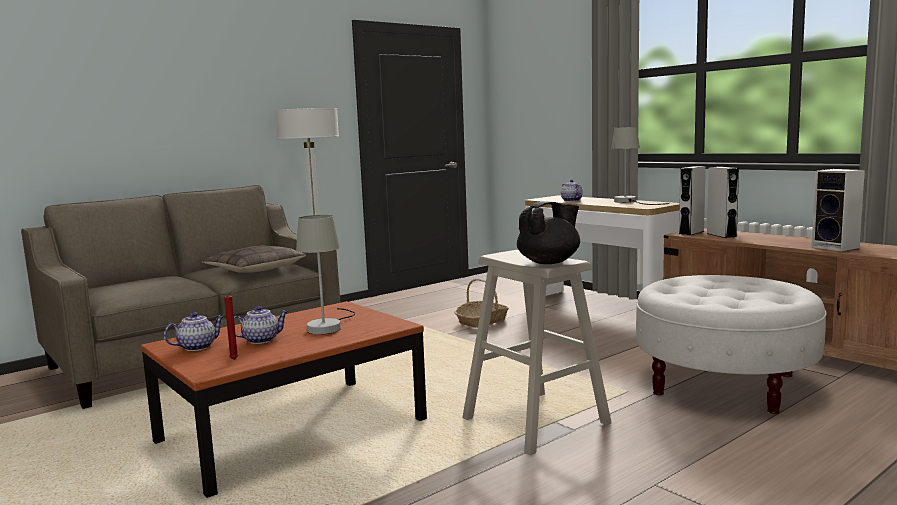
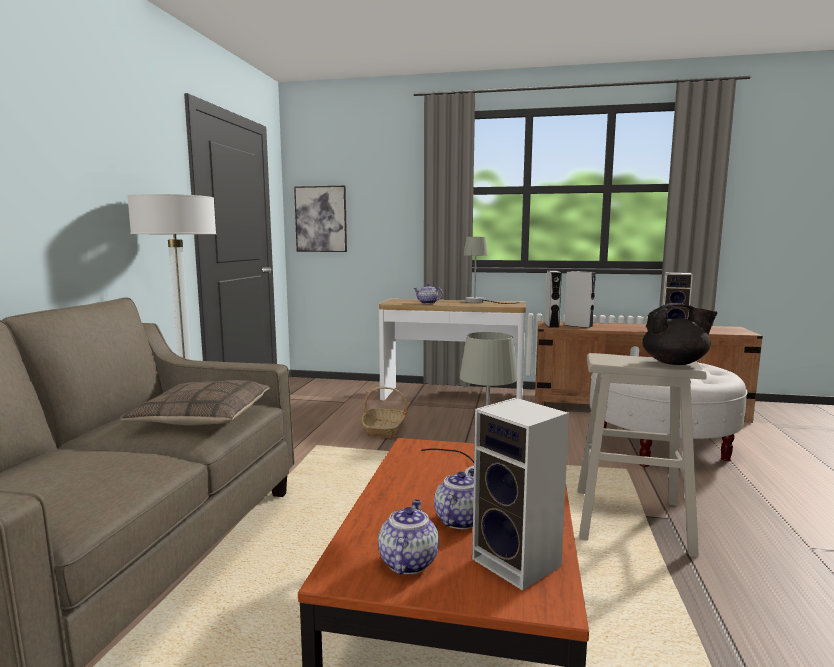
camera: 40 degrees left, 0 degrees up
red candle [224,289,239,360] -> speaker [472,398,569,591]
black teapot [517,202,580,264] -> black teapot turned 75 degrees clockwise [642,303,717,365]
none -> picture [294,186,347,252]

